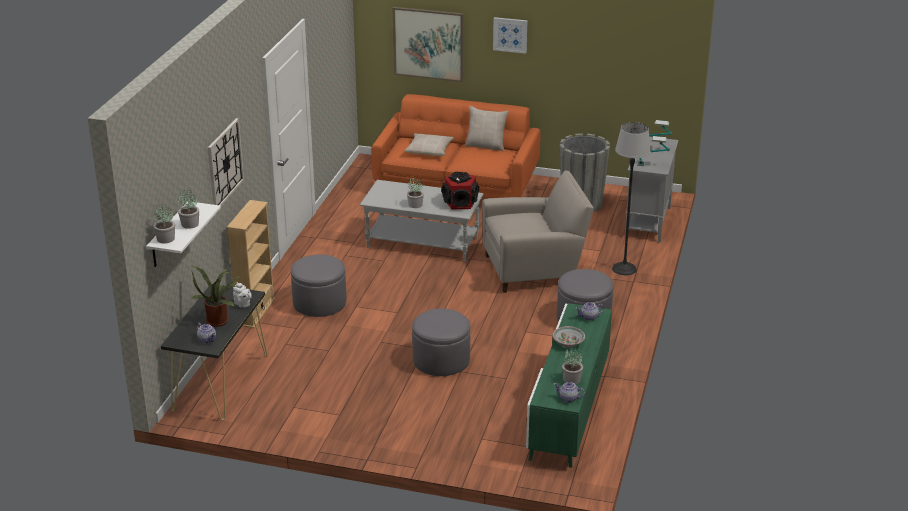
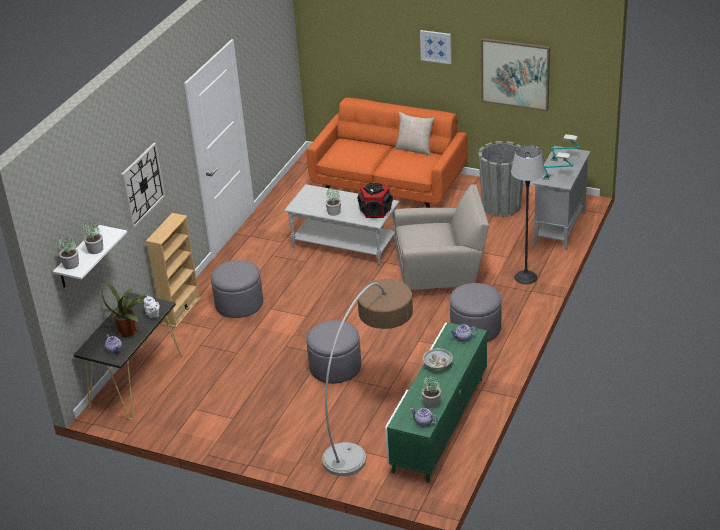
camera: 10 degrees right, 5 degrees up
picture [393,7,463,82] -> picture moved to [481,38,550,111]
beige pillow [405,133,454,156] -> none
none -> floor lamp [322,279,413,476]

